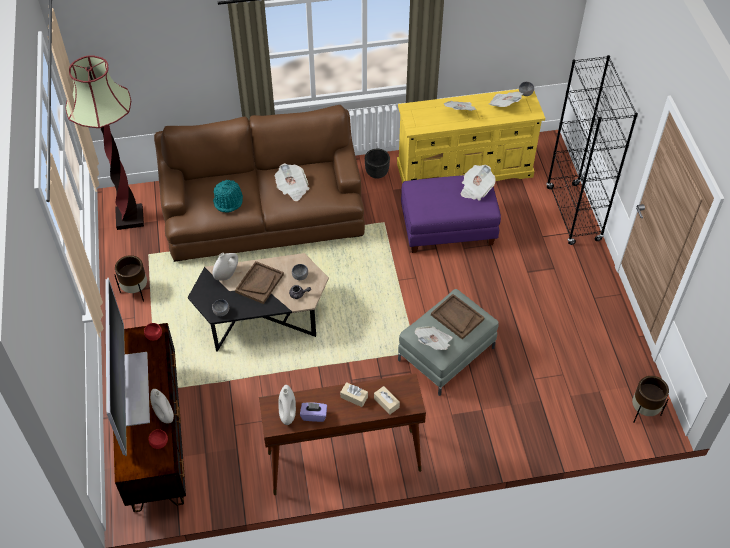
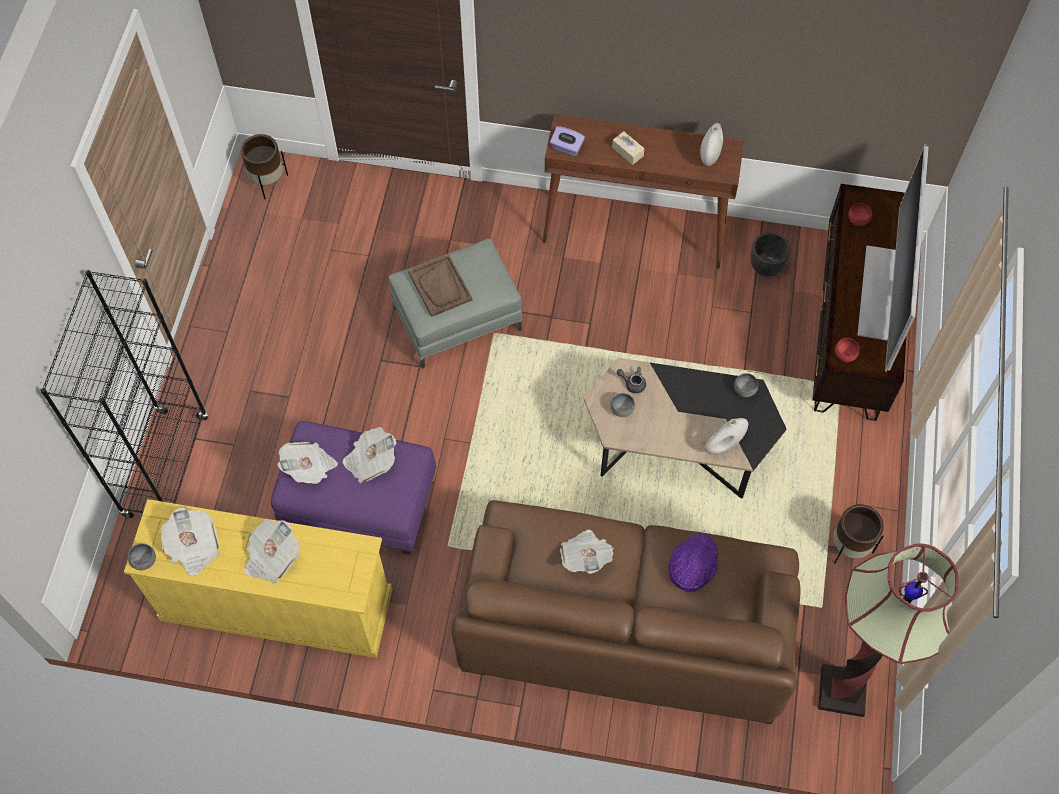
camera: 160 degrees left, 10 degrees up
white vase [150,389,174,424] -> none
turquoise hat [213,180,243,213] -> purple hat [668,533,718,592]
brown tray [235,261,284,304] -> none
purple tissue box [300,402,327,422] -> purple tissue box moved to [550,126,585,156]
black planter [365,149,390,179] -> black planter moved to [751,232,791,277]
beige tissue box [374,386,400,415] -> none
newspaper [415,326,453,350] -> newspaper moved to [343,427,397,483]

